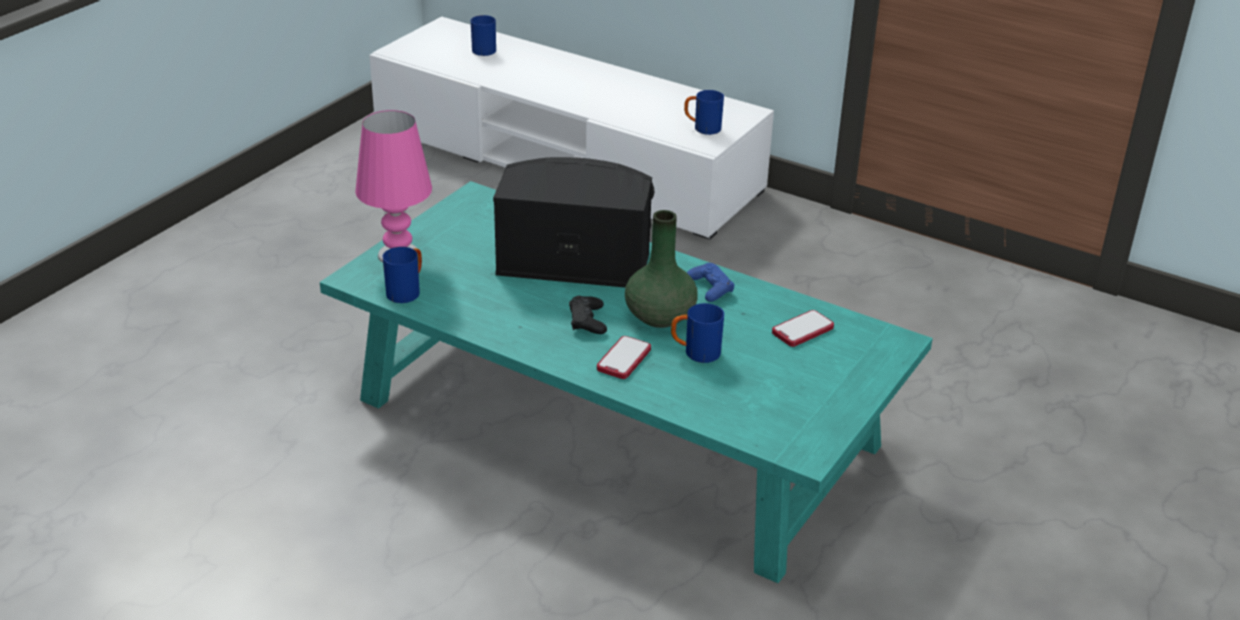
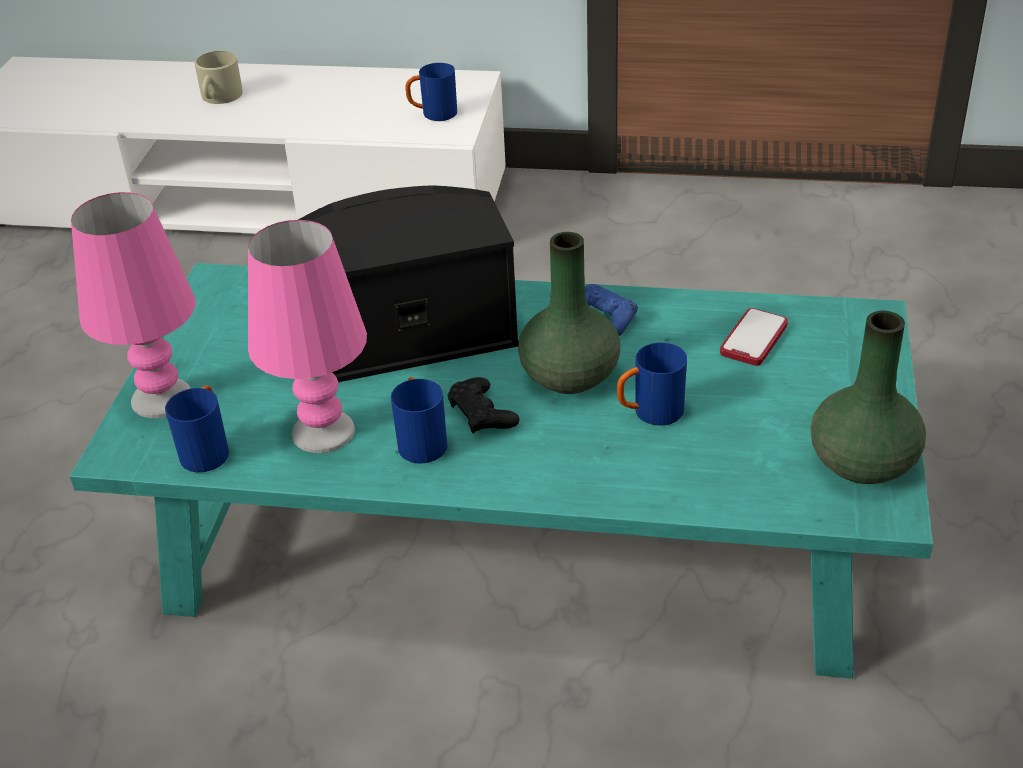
camera: 20 degrees left, 5 degrees up
blue mug [471,15,496,56] -> blue mug moved to [391,377,447,464]
phone [597,336,651,379] -> none
none -> beige mug [194,51,243,104]
none -> pink table lamp [248,220,367,453]
none -> green vase [810,311,926,484]

